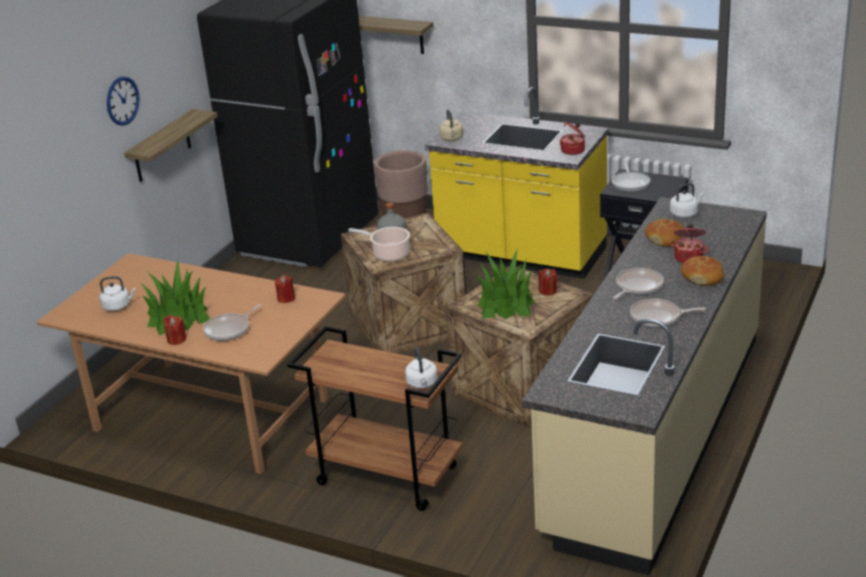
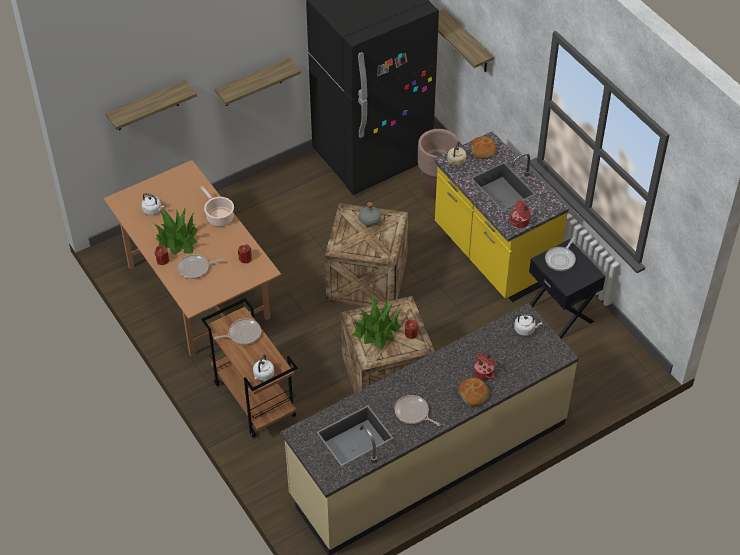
camera: 30 degrees right, 20 degrees up
wall clock [107,76,140,126] -> none
cooking pot [348,227,410,262] -> cooking pot moved to [200,186,234,227]
frying pan [613,268,664,299] -> frying pan moved to [213,318,261,345]
bread [645,219,685,247] -> bread moved to [471,136,496,159]
none -> shelf [105,80,197,130]

